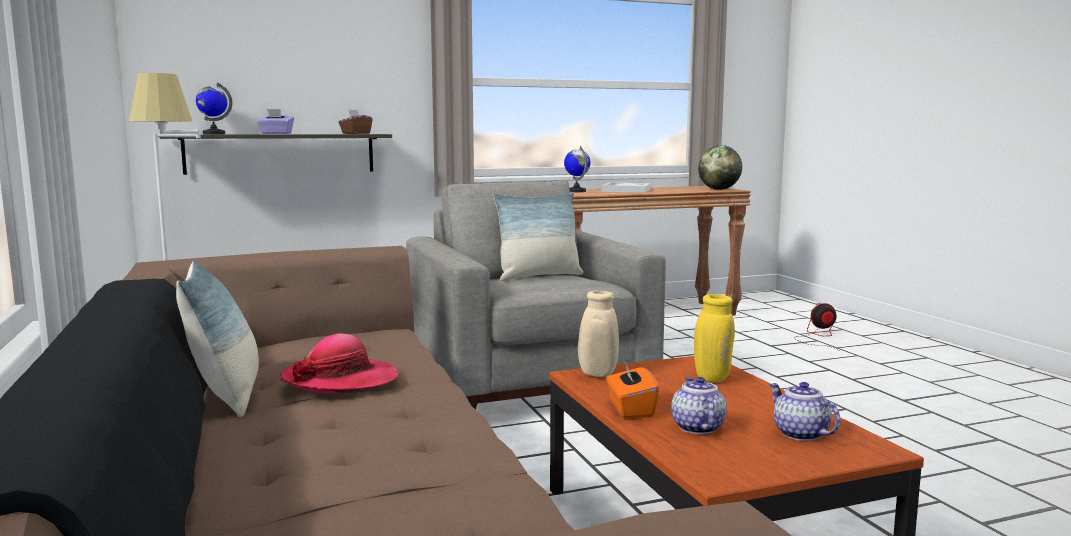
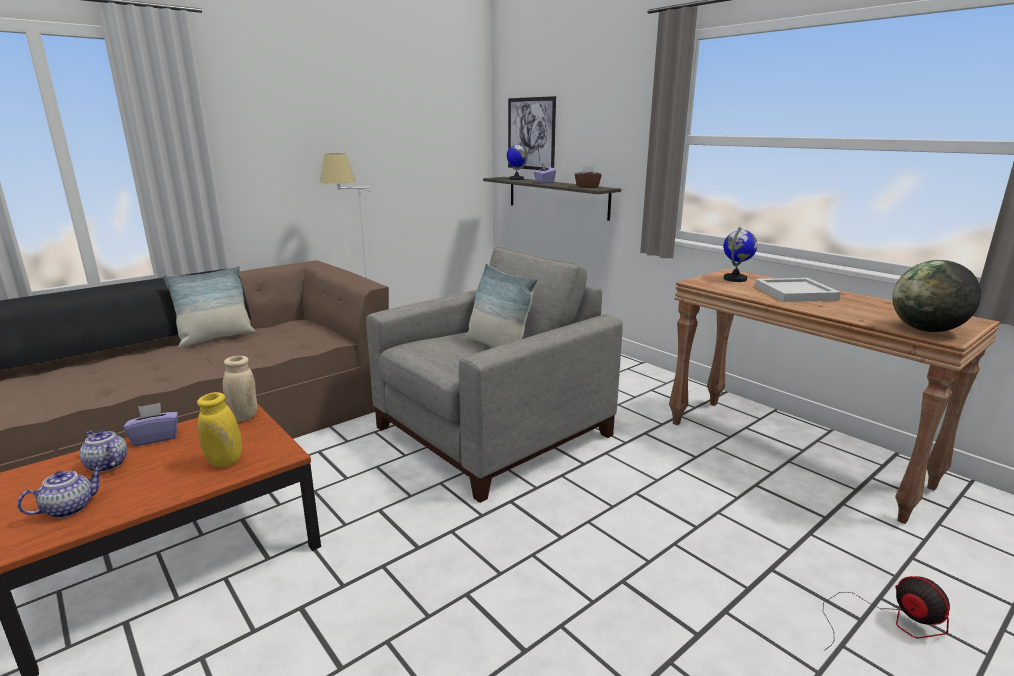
camera: 70 degrees right, 10 degrees up
hat [279,333,399,394] -> none
orange tissue box [606,361,659,418] -> purple tissue box [123,403,178,446]
teapot [671,377,727,434] -> teapot turned 120 degrees counterclockwise [80,430,127,472]
none -> picture [508,96,556,170]

